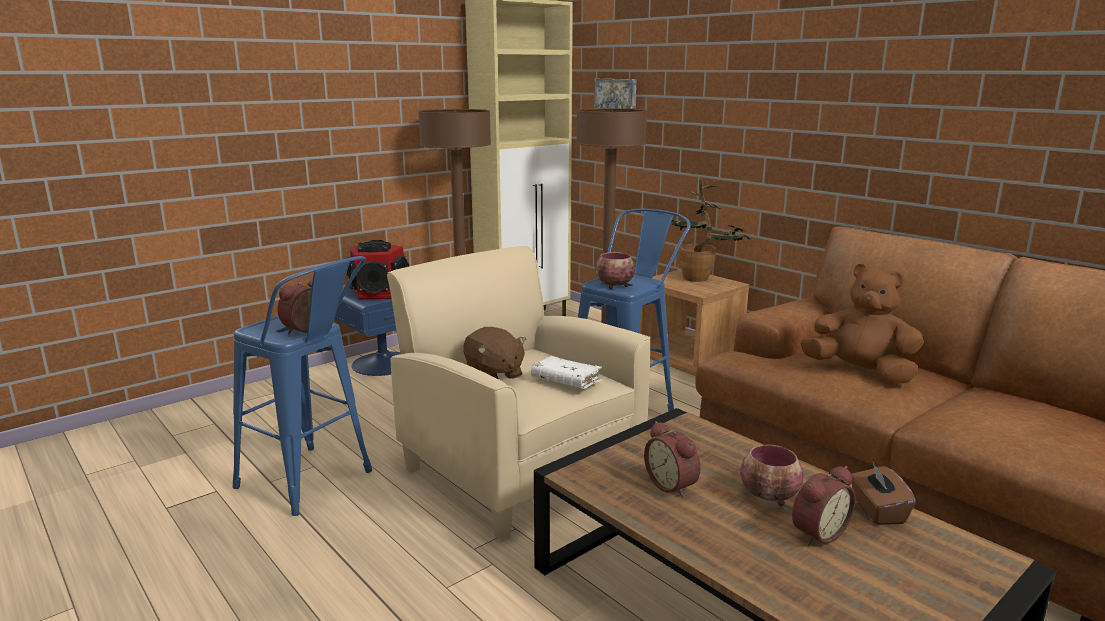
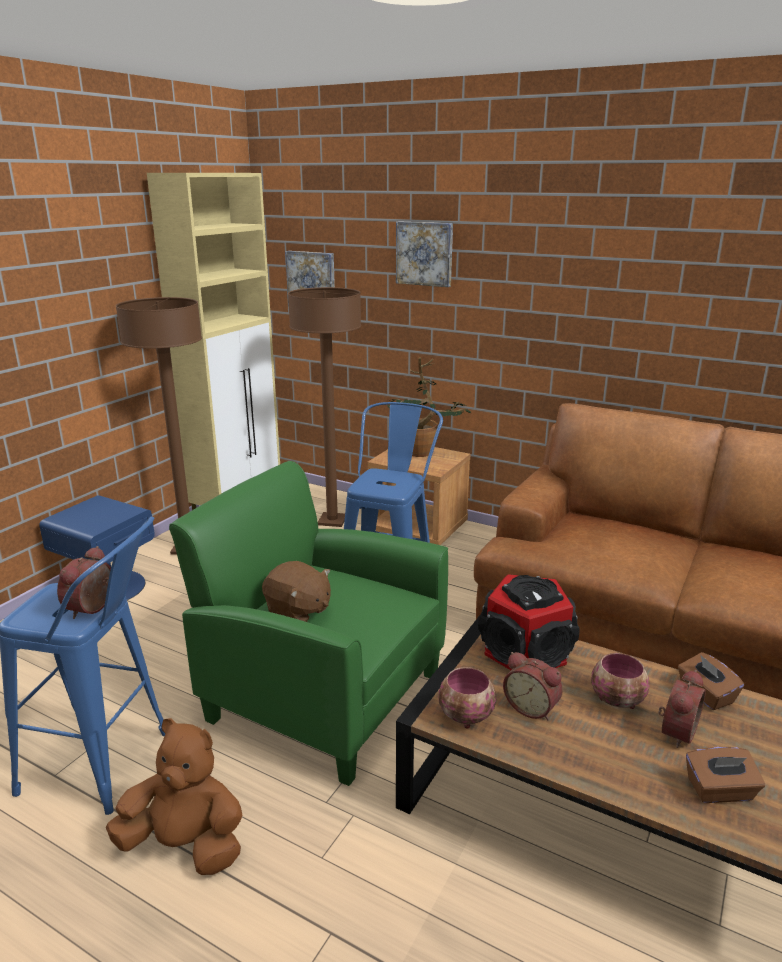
camera: 20 degrees left, 5 degrees up
speaker [347,240,409,299] -> speaker moved to [478,574,580,670]
beige armchair [387,246,650,542] -> green armchair [169,461,448,786]
white book [531,356,602,389] -> none
bowl [595,252,635,289] -> bowl moved to [438,667,496,729]
brown plush toy [800,264,924,384] -> brown plush toy moved to [106,718,242,875]
none -> picture [396,221,453,287]
none -> brown tissue box [686,747,765,803]

